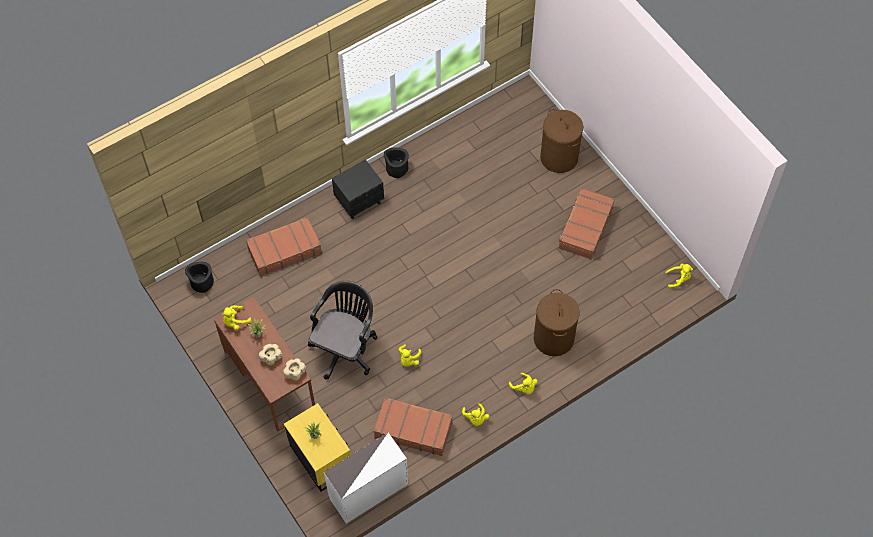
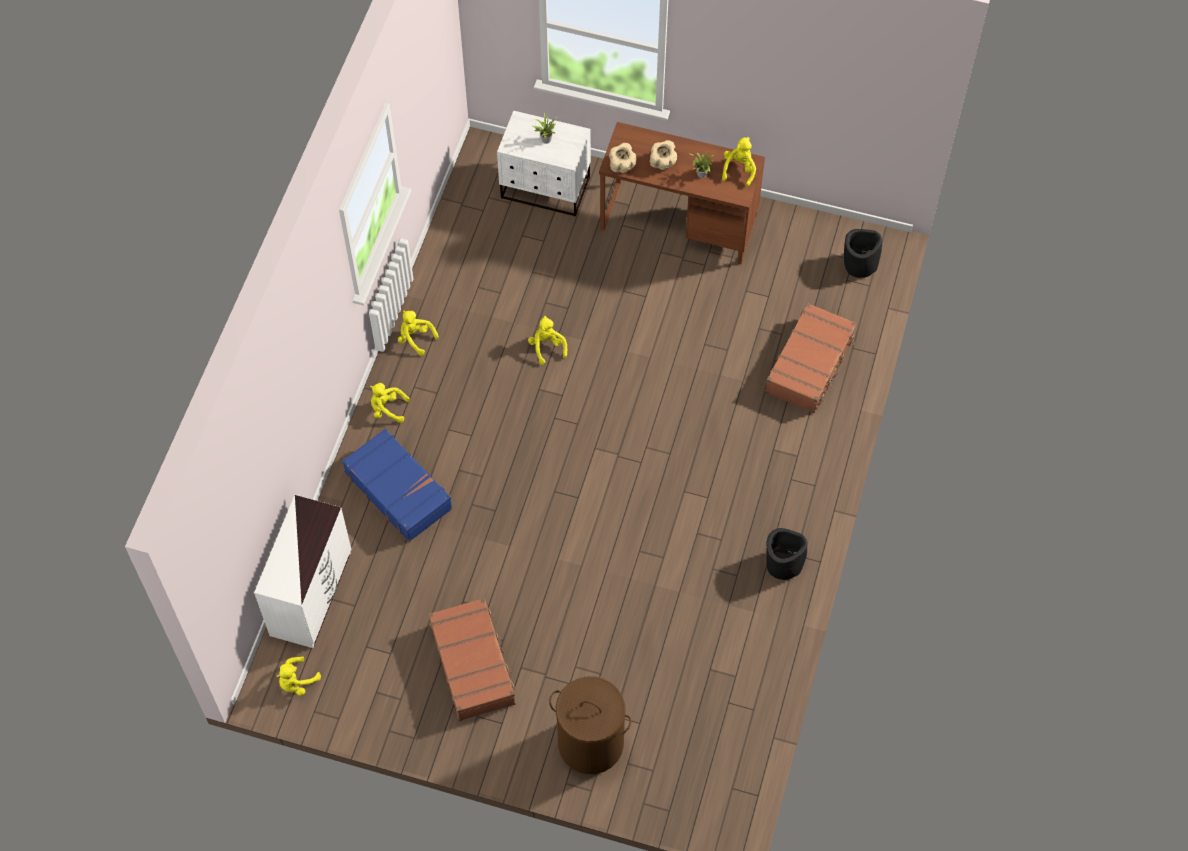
camera: 140 degrees right, 0 degrees up
yellow nightstand [284,403,351,492] -> white nightstand [497,111,591,217]
black office chair [308,281,377,380] -> none
white dresser [324,433,408,524] -> white dresser moved to [254,495,351,648]
black nightstand [332,159,384,219] -> none
brown suitcase [374,397,453,456] -> none
brown laundry basket [534,289,580,356] -> blue suitcase [342,428,452,542]

